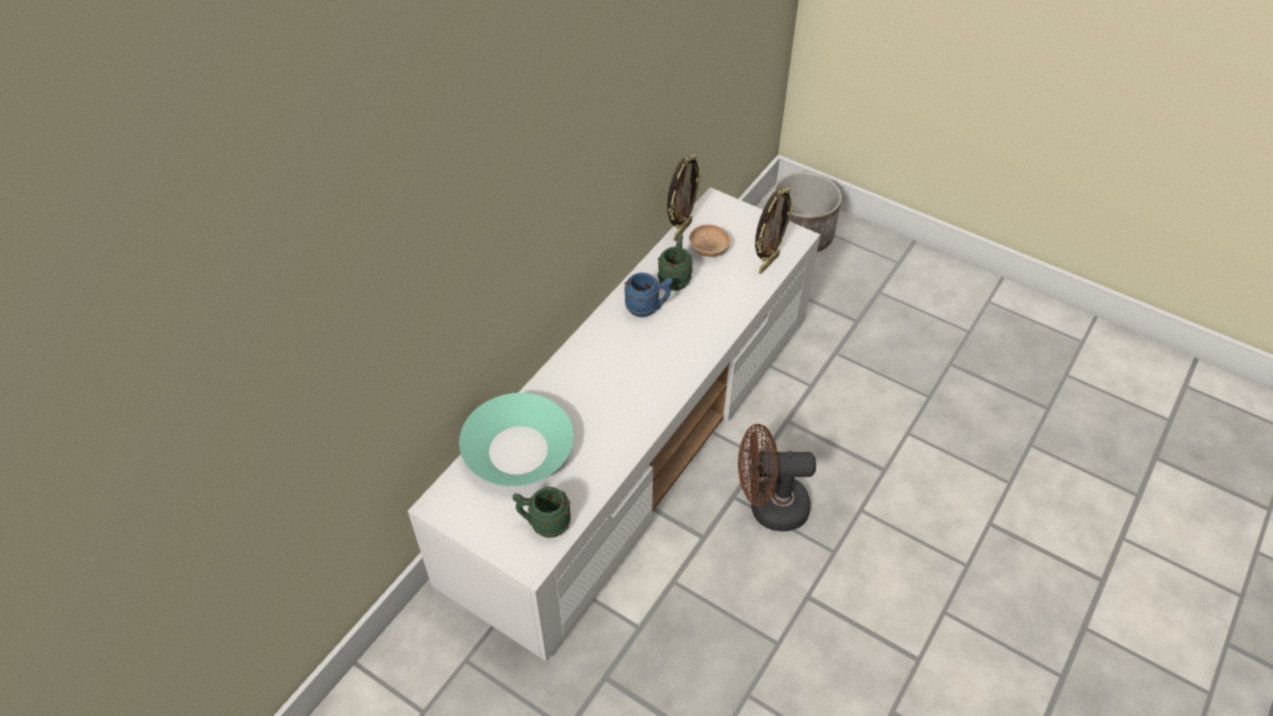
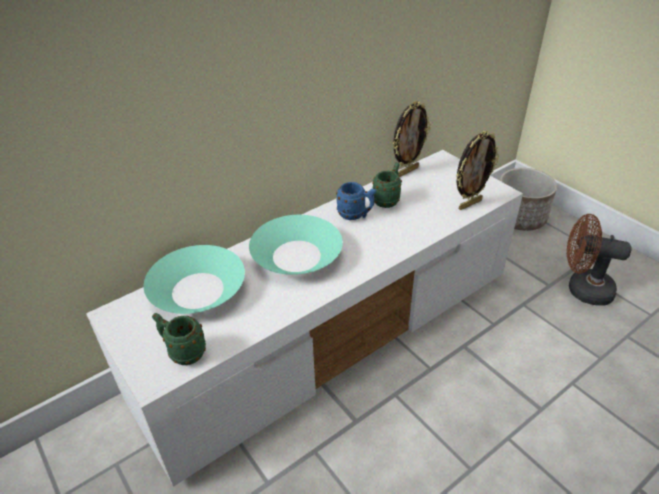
camera: 20 degrees right, 10 degrees down
brown bowl [689,224,730,257] -> none
brown fan [738,424,816,531] -> brown fan moved to [567,214,632,305]
none -> turquoise bowl [249,215,343,275]

